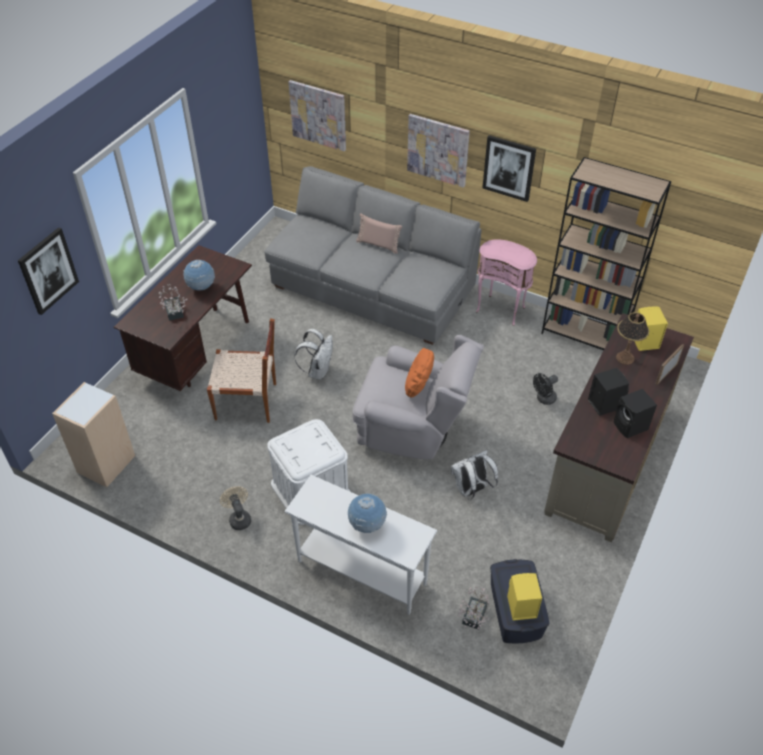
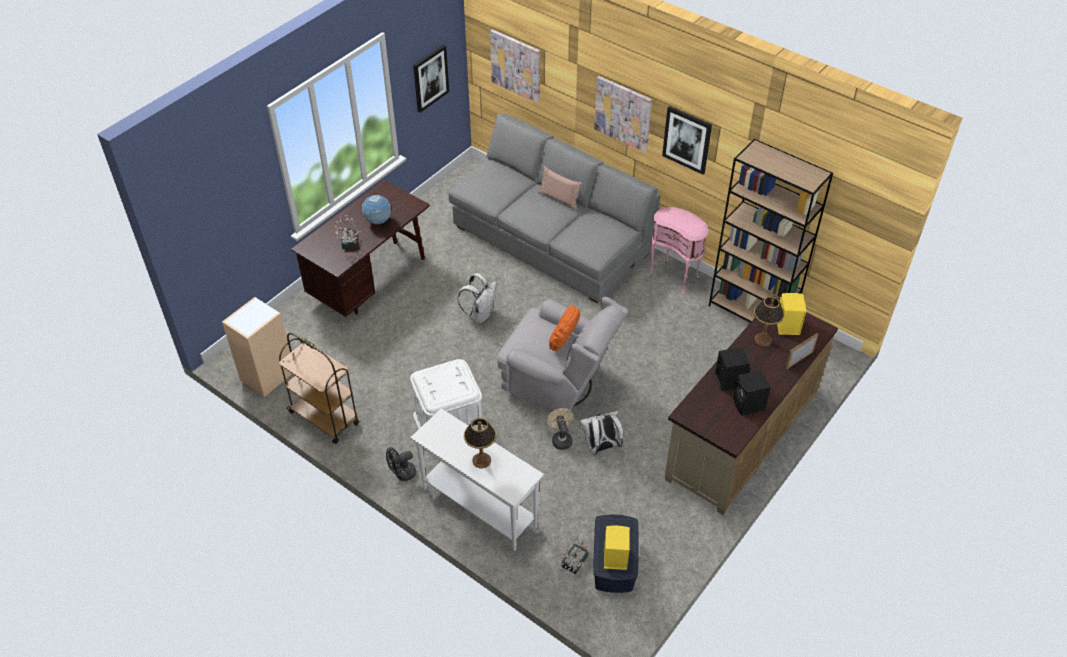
camera: 10 degrees right, 0 degrees up
picture [18,227,79,315] -> picture moved to [413,45,449,113]
chair [207,319,276,423] -> none
beige fan [220,486,251,530] -> beige fan moved to [547,408,573,450]
globe [348,494,387,533] -> table lamp [464,418,497,469]
black fan [533,373,558,405] -> black fan moved to [386,447,416,481]
none -> brown cart [279,333,359,444]

